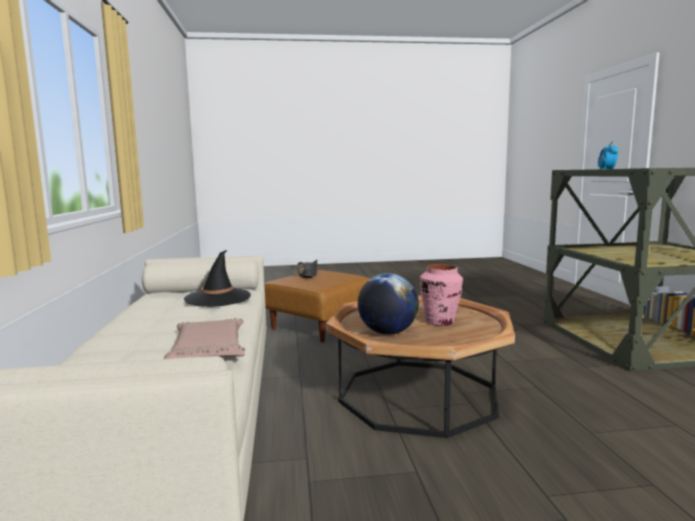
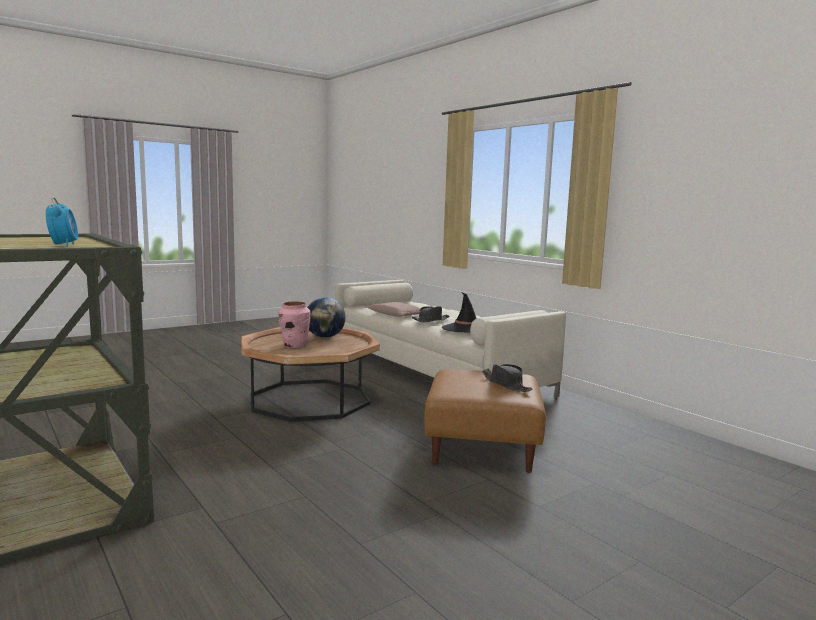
camera: 150 degrees right, 0 degrees up
none -> black hat [412,306,449,323]

